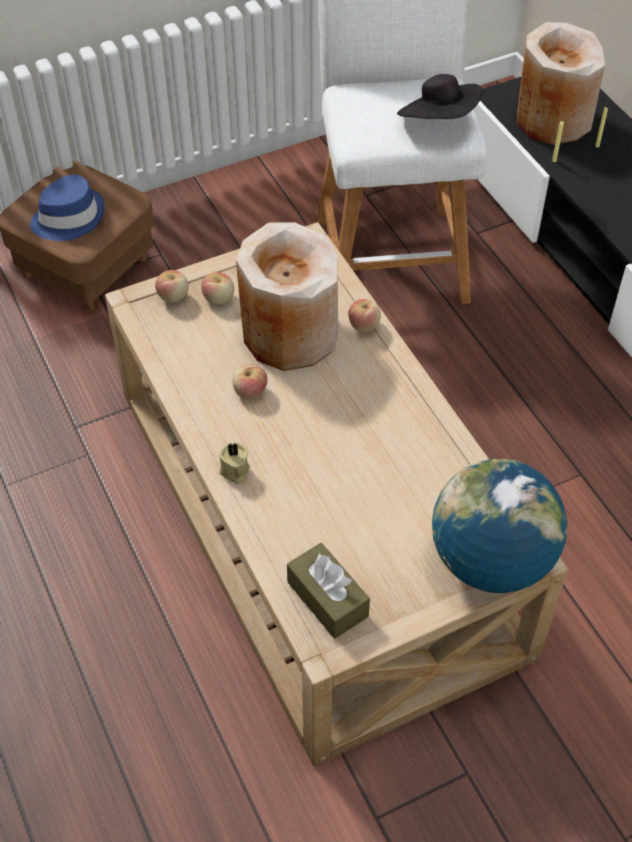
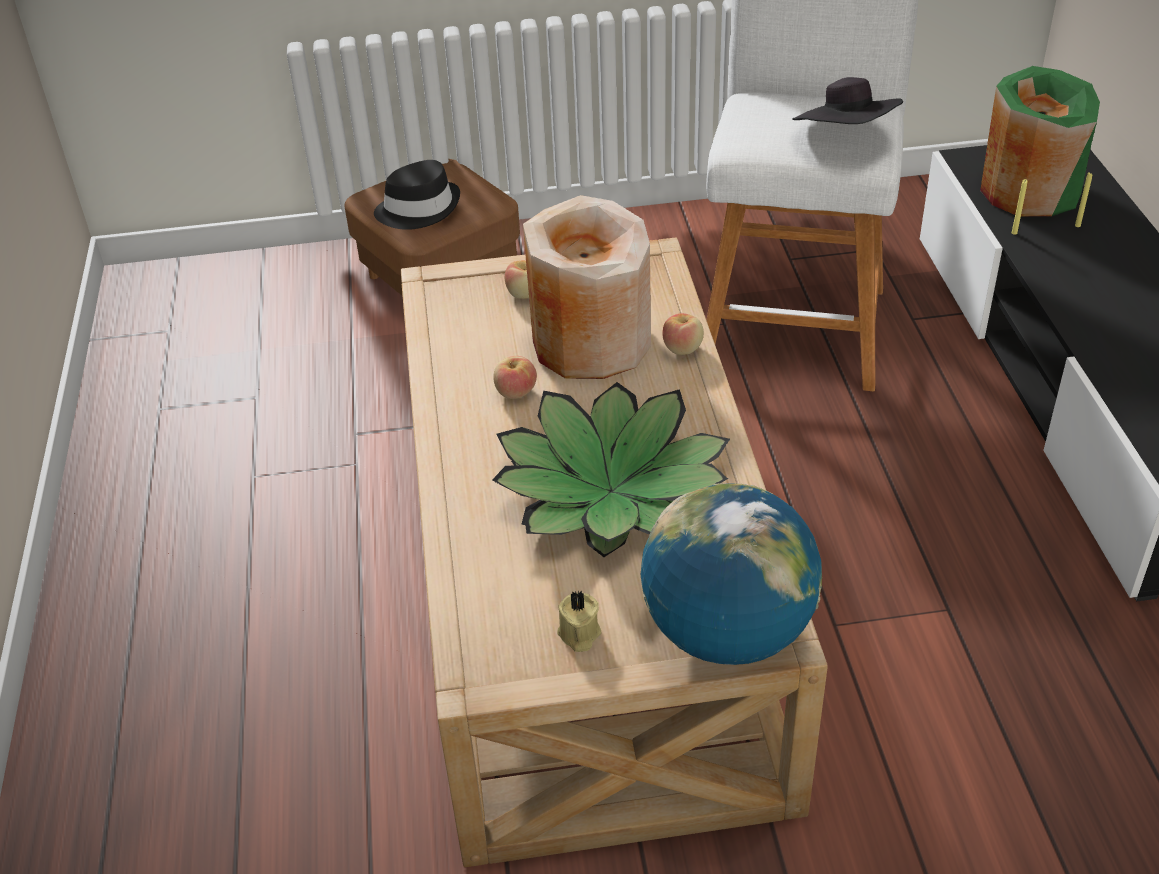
camera: 20 degrees right, 10 degrees down
blue hat [30,174,104,241] -> black hat [374,160,460,230]
apple [155,270,188,303] -> none
beige candle [219,443,250,484] -> beige candle moved to [557,590,601,652]
brown tissue box [287,543,370,639] -> none
beige vase [517,22,605,145] -> green vase [980,66,1100,217]
none -> potted plant [492,382,730,557]

